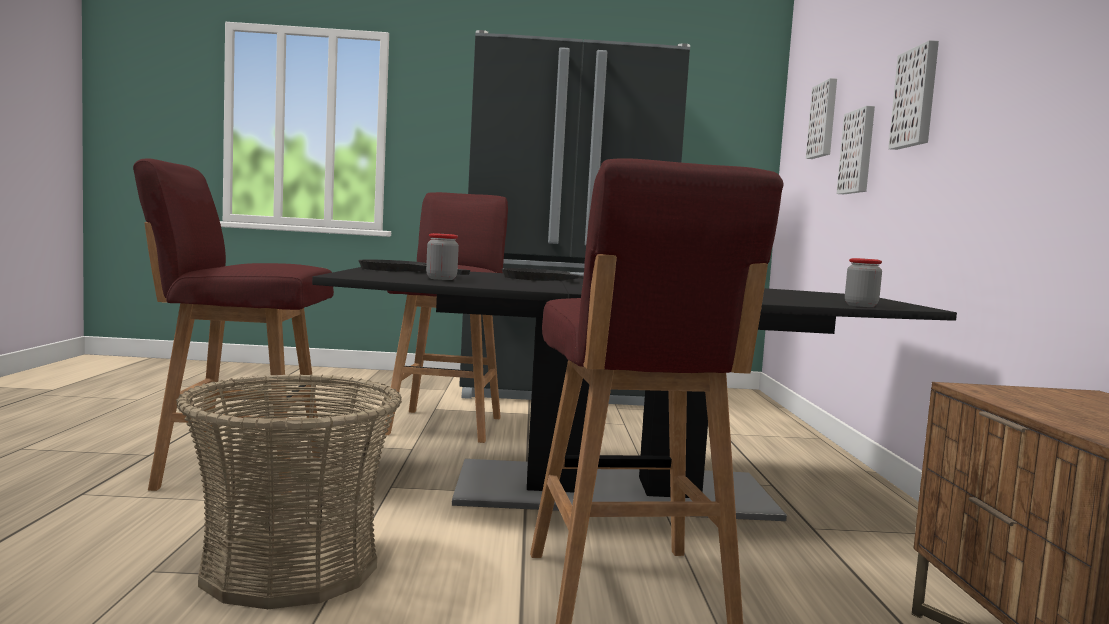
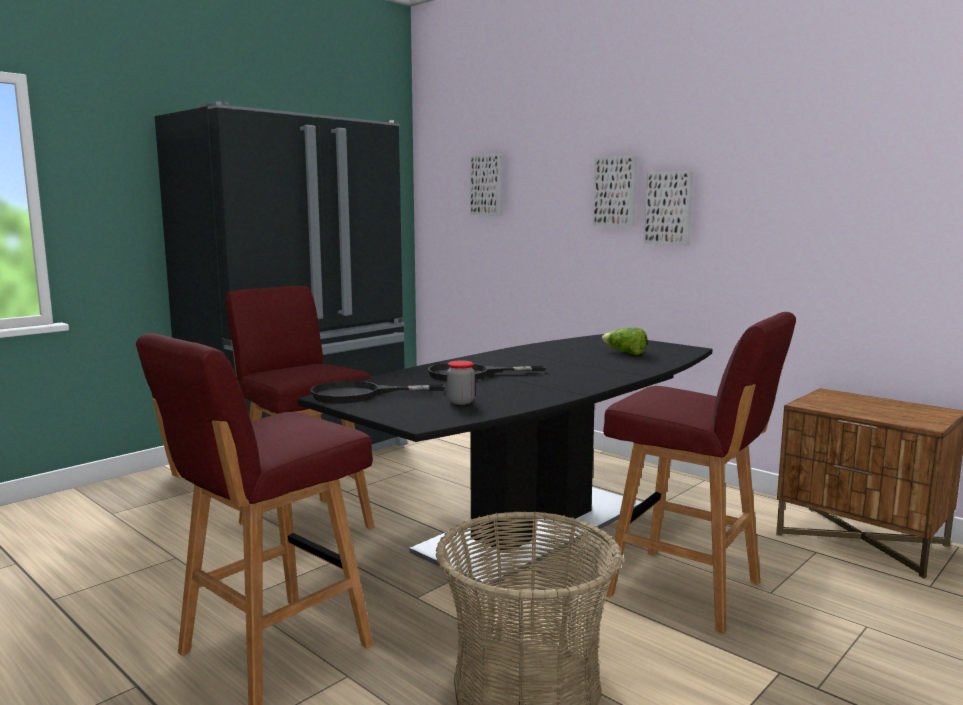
camera: 45 degrees left, 5 degrees up
picture [836,106,875,194] -> picture moved to [644,171,693,245]
jar [845,258,882,307] -> none
none -> lettuce [602,327,647,355]

